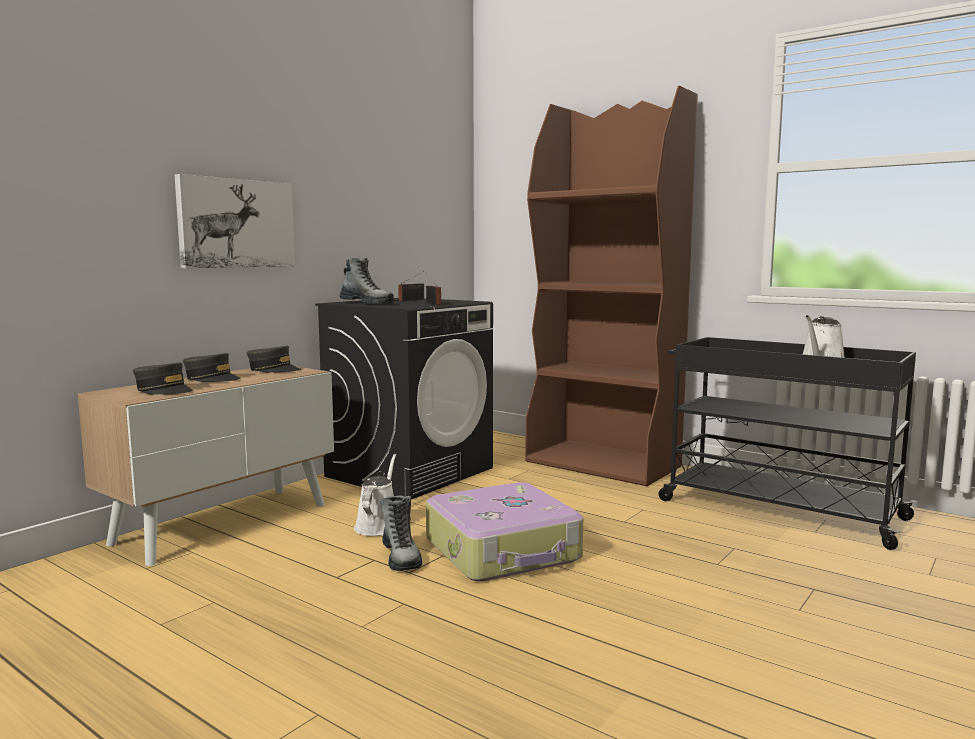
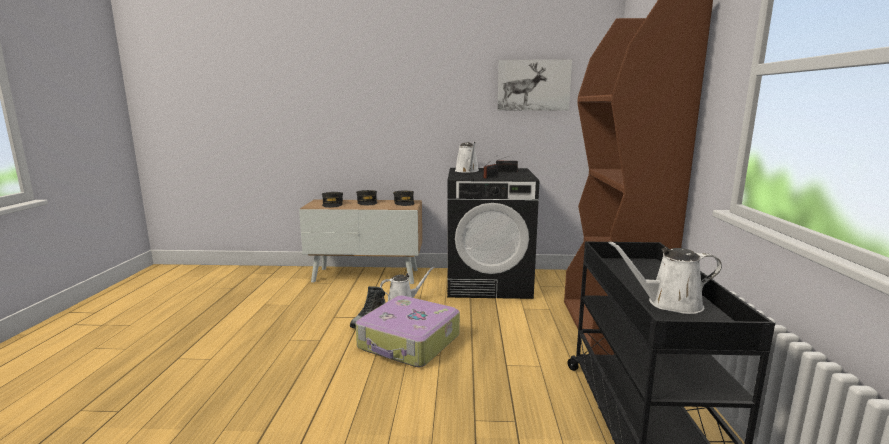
camera: 55 degrees right, 5 degrees up
picture [175,174,295,268] -> picture moved to [497,59,572,111]
boot [340,258,394,304] -> white watering can [455,142,479,173]

